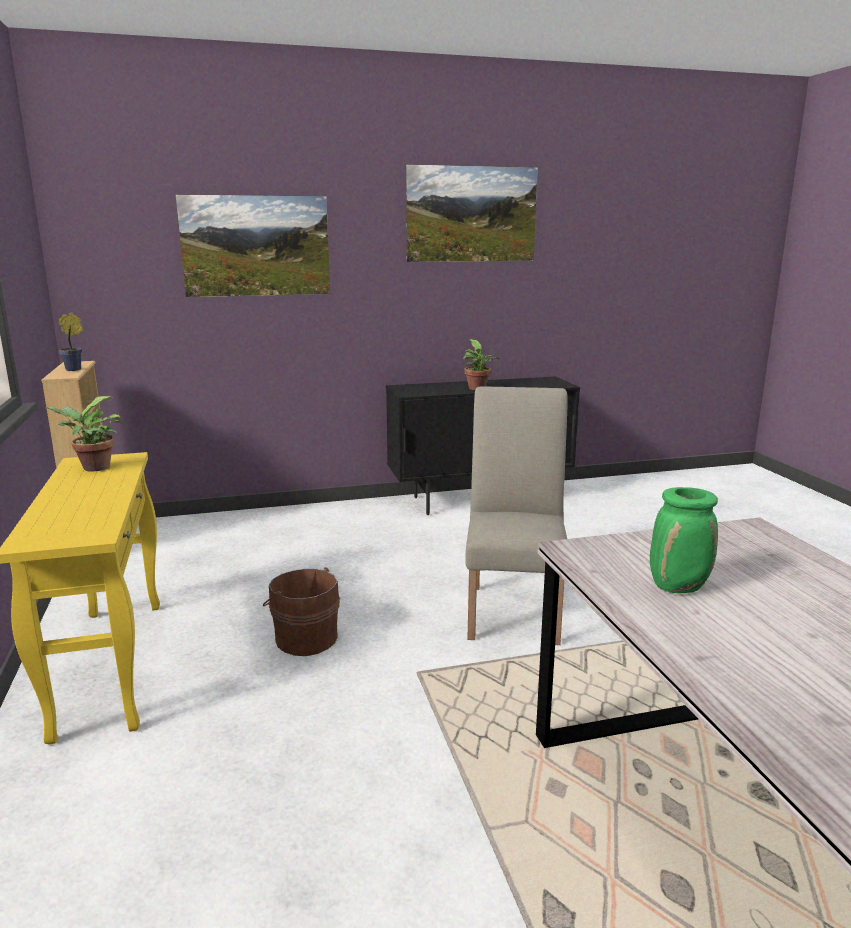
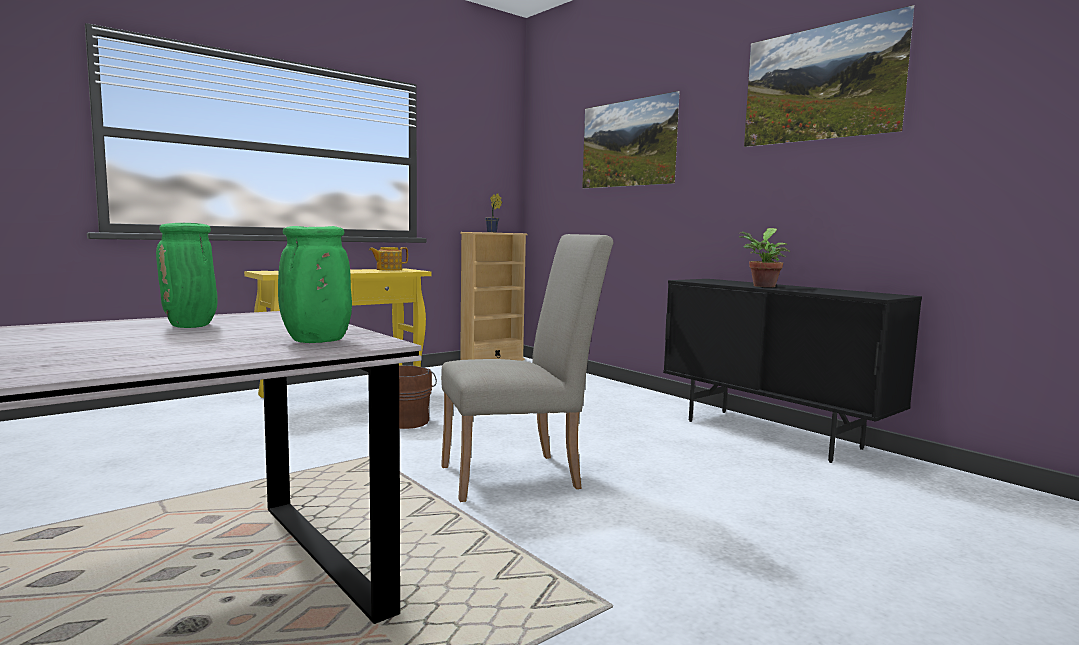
camera: 65 degrees right, 10 degrees down
potted plant [44,396,123,472] -> teapot [369,247,408,271]
none -> green vase [278,226,352,343]

